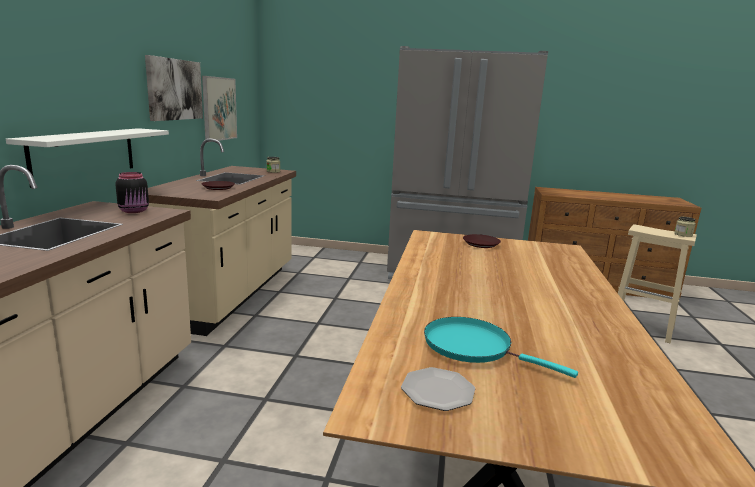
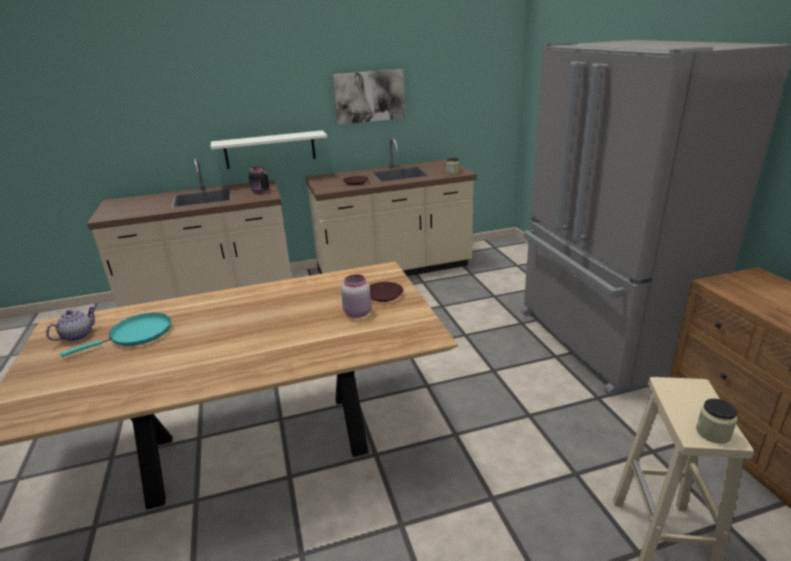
camera: 65 degrees right, 10 degrees up
picture [202,76,237,142] -> none
plate [401,367,475,411] -> teapot [46,306,96,341]
turquoise frying pan [424,317,578,378] -> turquoise frying pan turned 45 degrees clockwise [60,313,171,357]
none -> pink jar [341,275,371,318]

